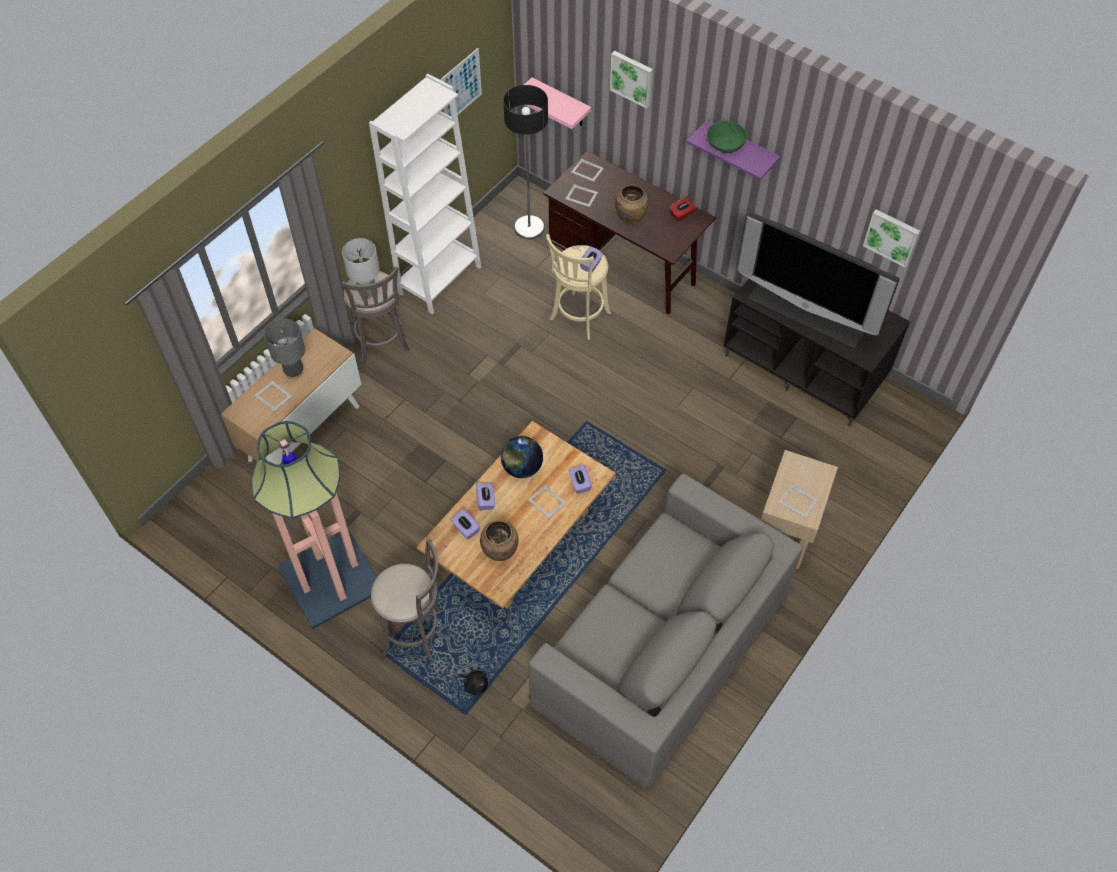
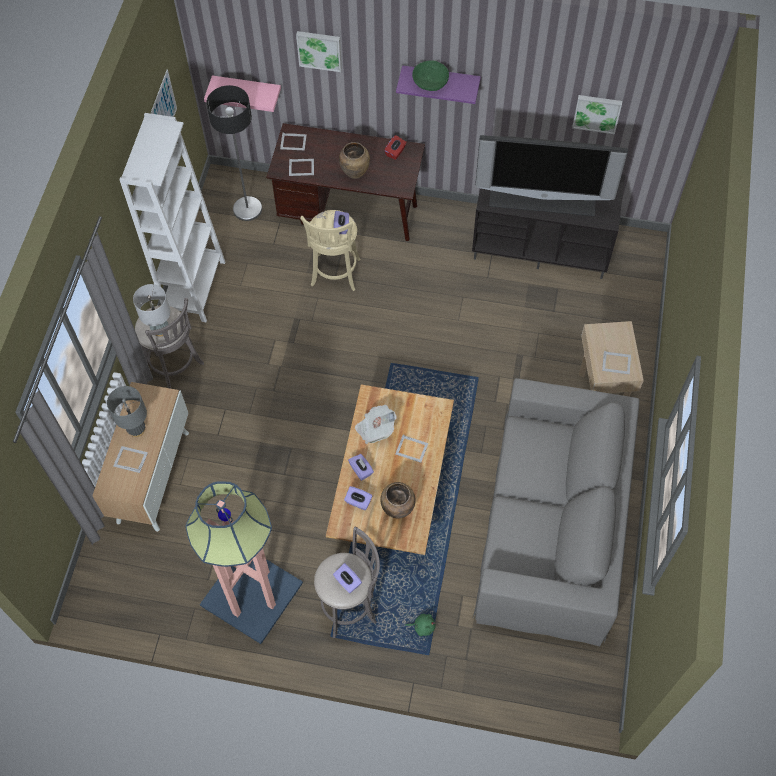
camera: 25 degrees left, 5 degrees up
black plush toy [458,671,488,695] -> green plush toy [405,614,436,636]
globe [501,436,543,478] -> newspaper [355,405,397,444]
purple tissue box [569,464,592,494] -> purple tissue box moved to [333,563,362,593]

